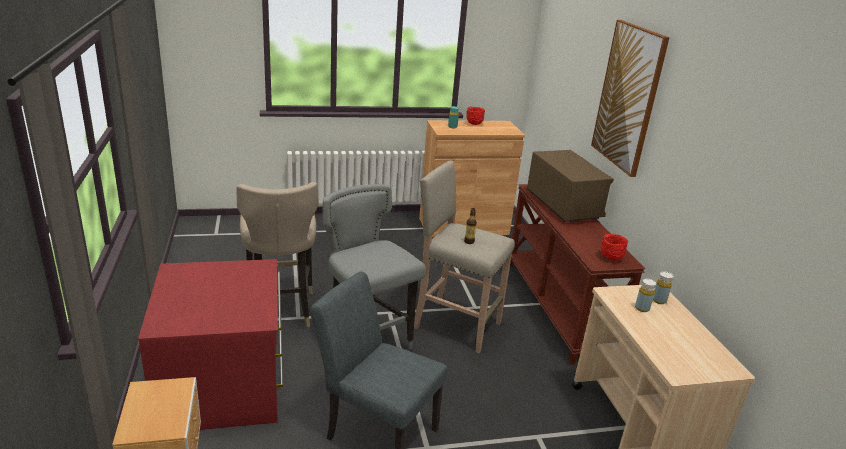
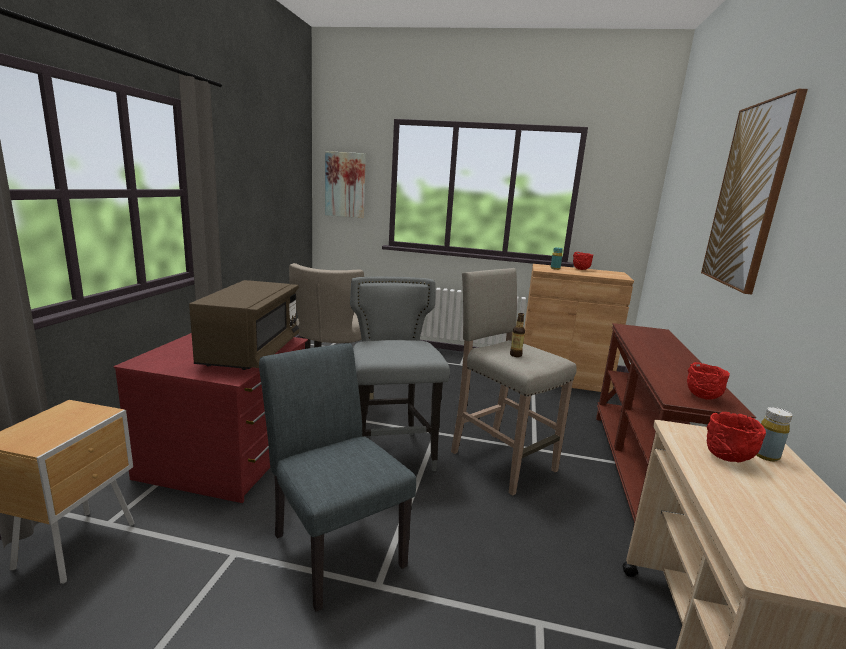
camera: 25 degrees right, 10 degrees down
brown microwave [527,150,614,222] -> brown microwave moved to [189,280,299,370]
yellow bottle [635,279,656,312] -> red bowl [707,412,766,462]
none -> picture [325,151,366,218]

